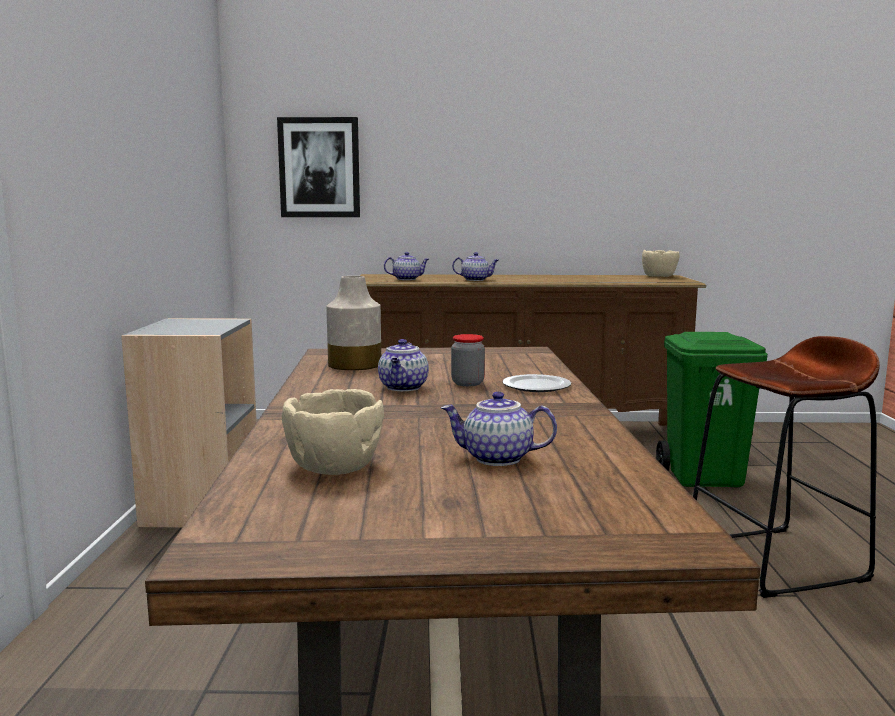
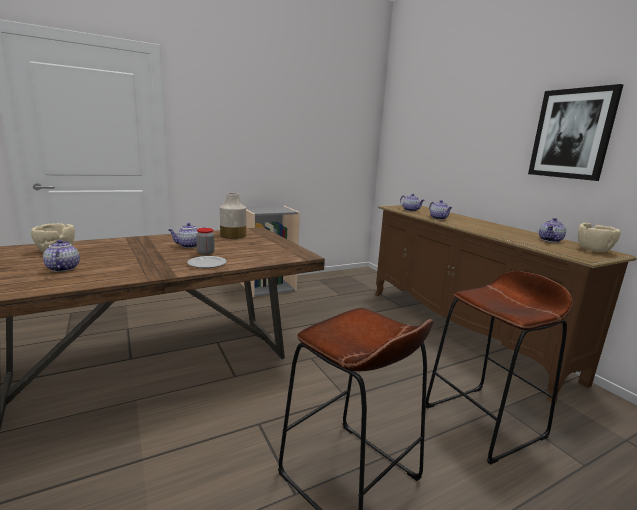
camera: 60 degrees right, 5 degrees up
picture [277,117,360,217] -> picture moved to [528,84,623,181]
green trash can [656,332,768,487] -> brown stool [426,271,573,465]
none -> teapot [539,218,566,242]

